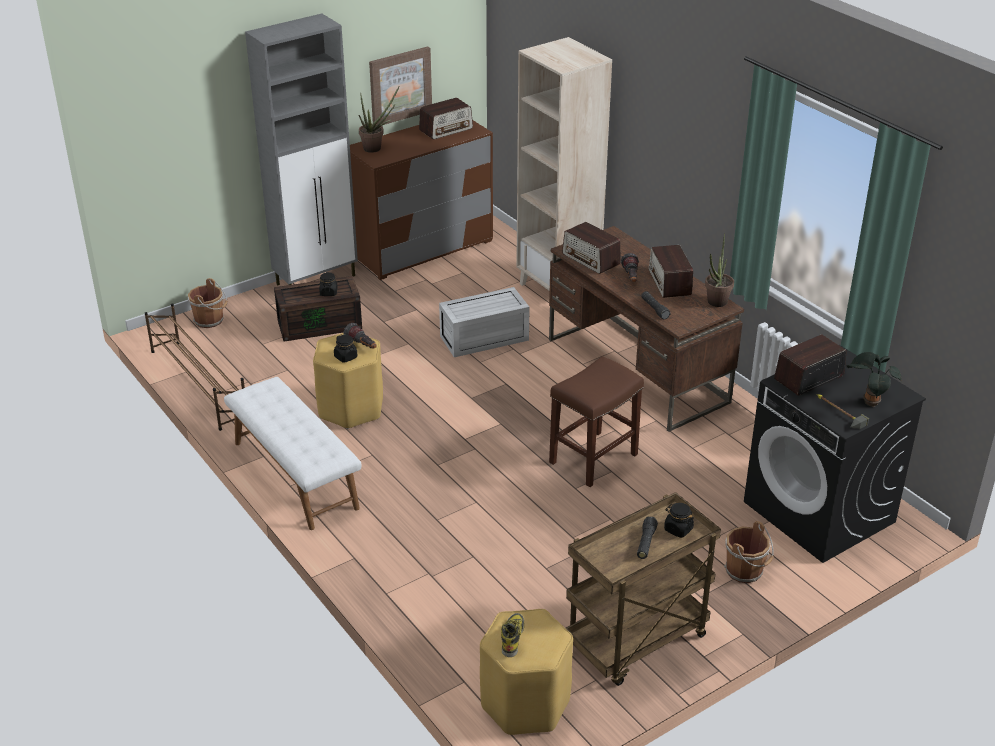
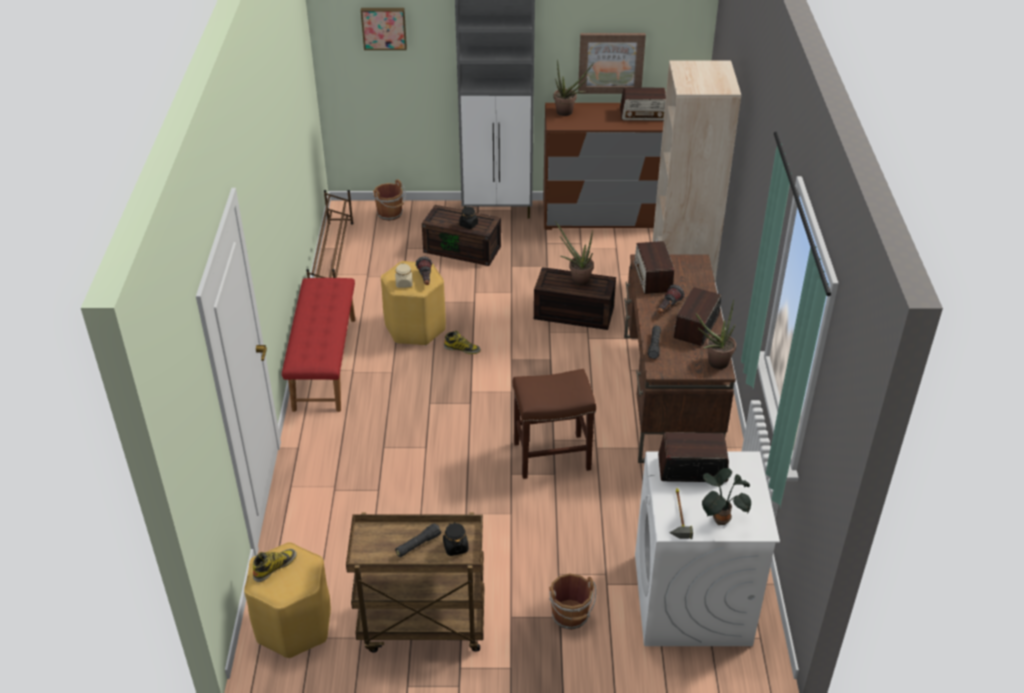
camera: 35 degrees right, 5 degrees up
white bench [224,377,361,530] -> red bench [282,278,355,412]
black jar [334,334,357,363] -> beige jar [395,263,413,288]
white storage box [439,287,530,357] -> brown storage box [534,267,616,330]
black washing machine [744,345,926,563] -> white washing machine [635,451,780,646]
none -> picture [361,8,407,50]
none -> boot [444,331,481,354]
none -> potted plant [555,221,594,286]

